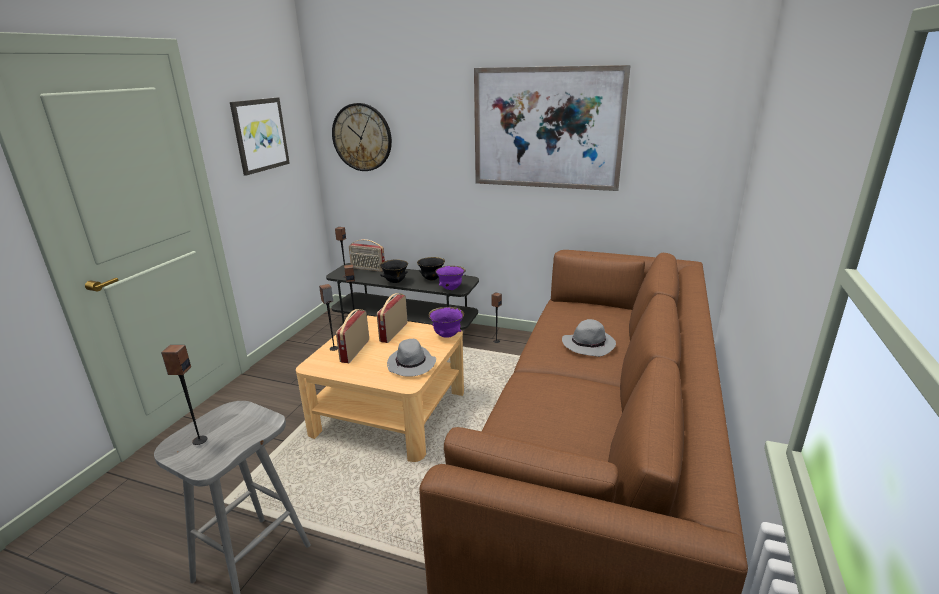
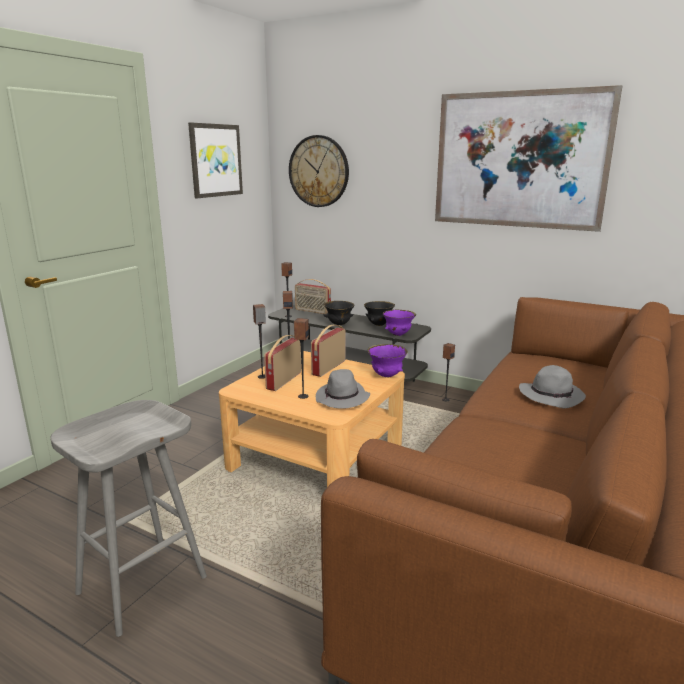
camera: 10 degrees right, 5 degrees down
speaker [161,345,207,445] -> speaker moved to [294,318,309,399]

